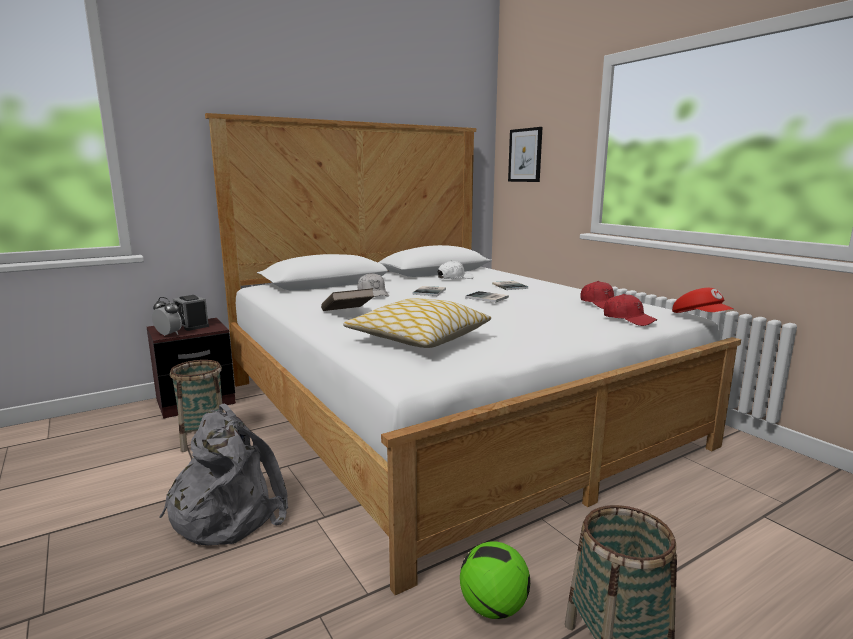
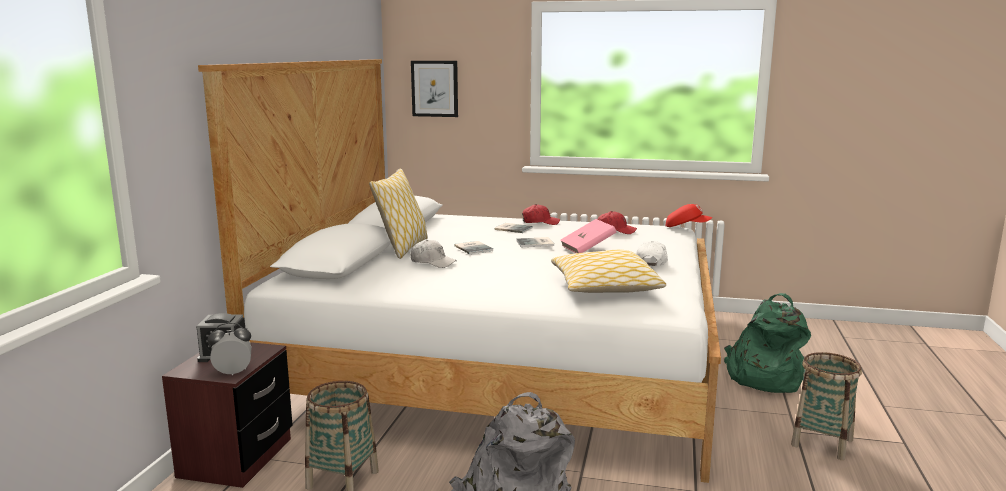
camera: 45 degrees left, 0 degrees up
brown book [321,288,374,311] -> none
white cap [438,261,474,279] -> white cap moved to [636,241,668,266]
football [460,541,530,619] -> none
red cap [604,294,657,326] -> red cap moved to [522,204,560,225]
none -> pillow [369,168,428,259]
none -> pink book [560,219,616,253]
none -> green backpack [724,293,811,393]

